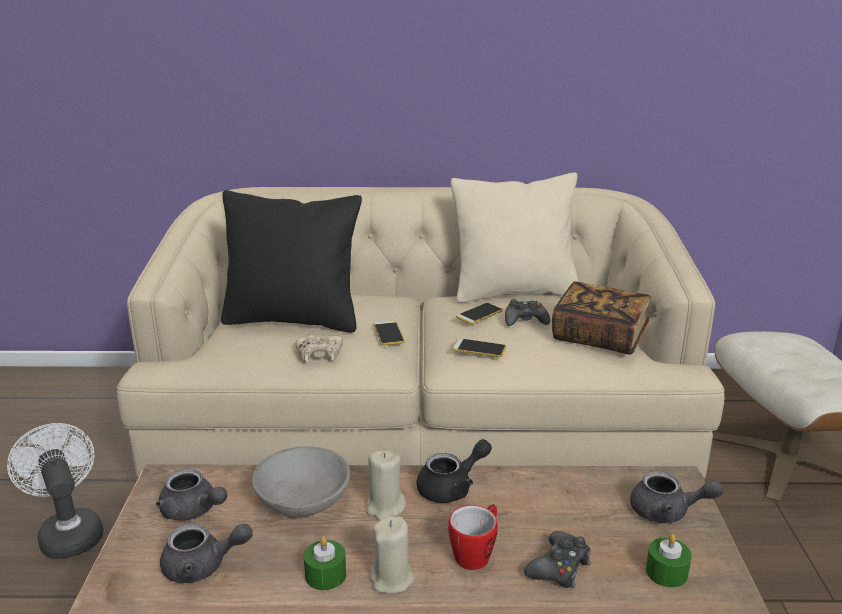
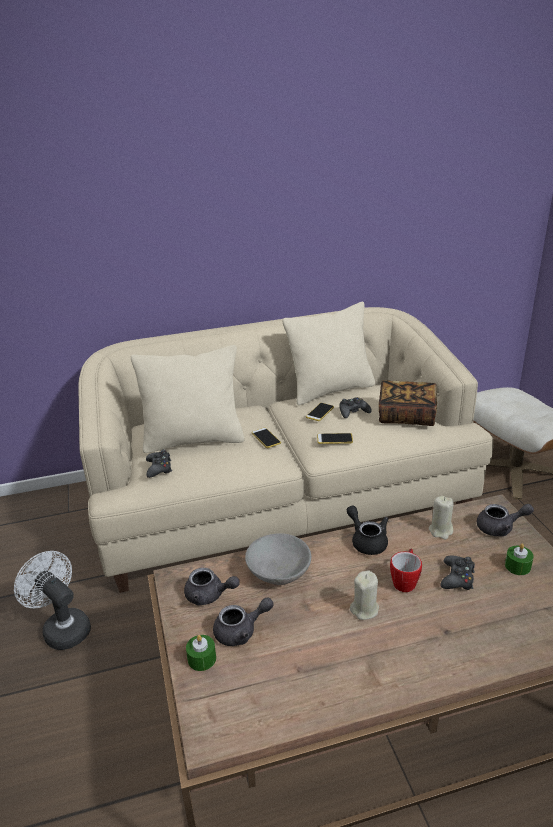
camera: 15 degrees left, 5 degrees up
black pillow [221,190,362,332] -> beige pillow [131,345,245,453]
beige game controller [295,335,343,362] -> none
green candle [304,536,346,590] -> green candle moved to [186,635,216,671]
beige candle [366,450,406,521] -> beige candle moved to [429,496,454,539]
black teapot [416,439,492,503] -> black teapot turned 75 degrees counterclockwise [347,505,388,555]
none -> black game controller [146,449,172,478]

